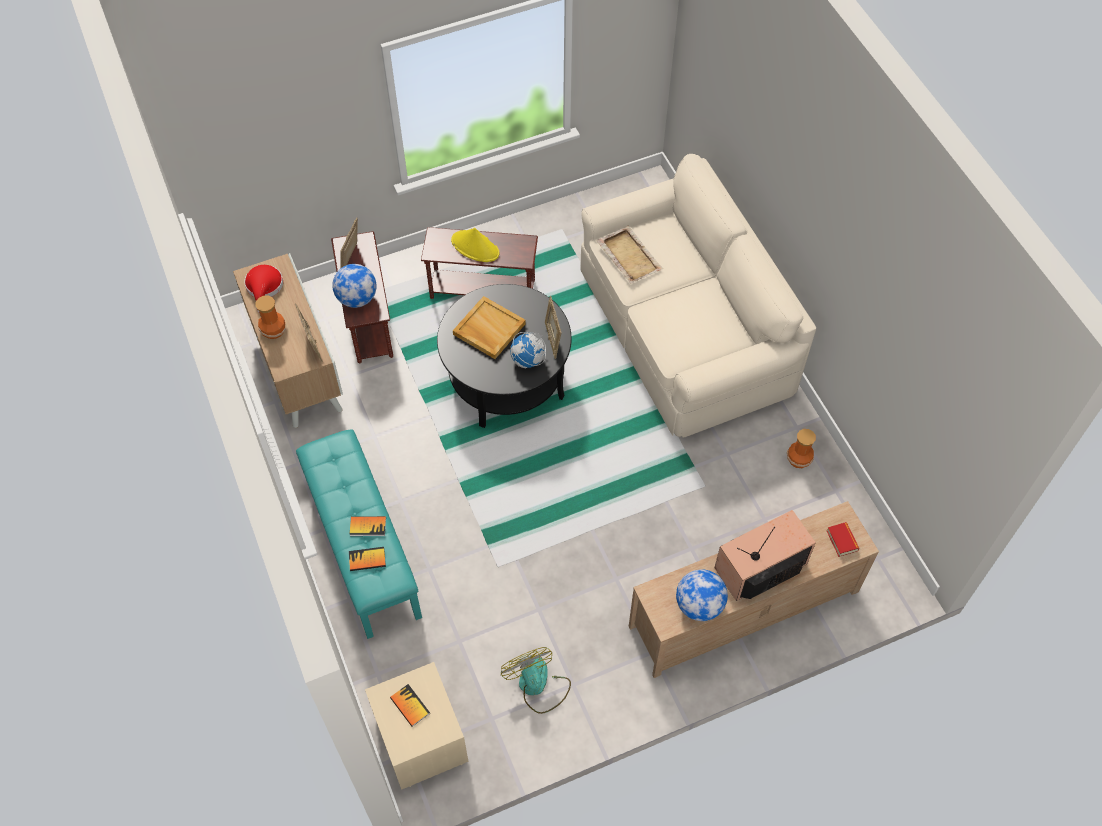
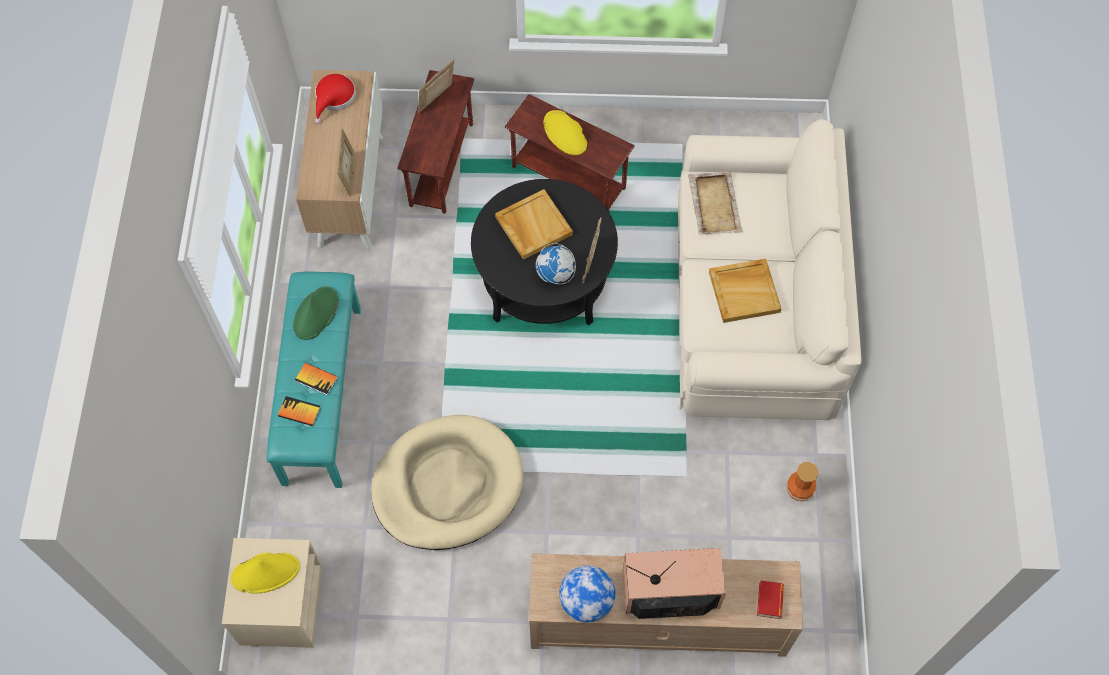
camera: 25 degrees right, 5 degrees up
vase [255,295,286,339] -> none
globe [332,264,377,308] -> none
book [390,684,430,727] -> yellow hat [231,552,300,594]
fan [501,647,571,714] -> none
none -> green hat [293,286,339,340]
none -> beige dog bed [371,415,523,550]
none -> beige tray [709,258,781,323]

